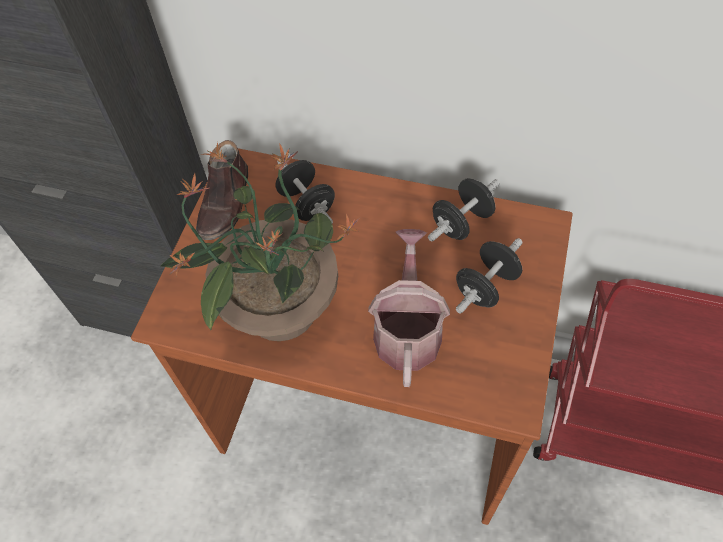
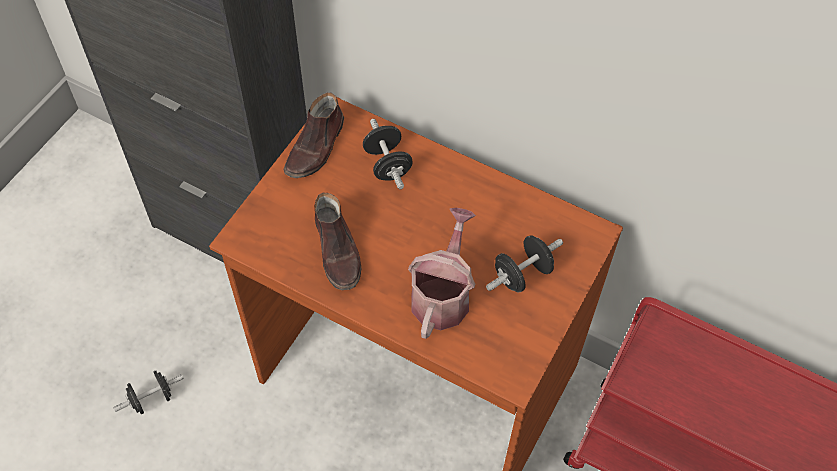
camera: 10 degrees right, 0 degrees up
potted plant [161,142,360,341] -> brown shoe [315,193,361,290]
black dumbbell [428,178,500,241] -> black dumbbell moved to [113,371,184,414]

